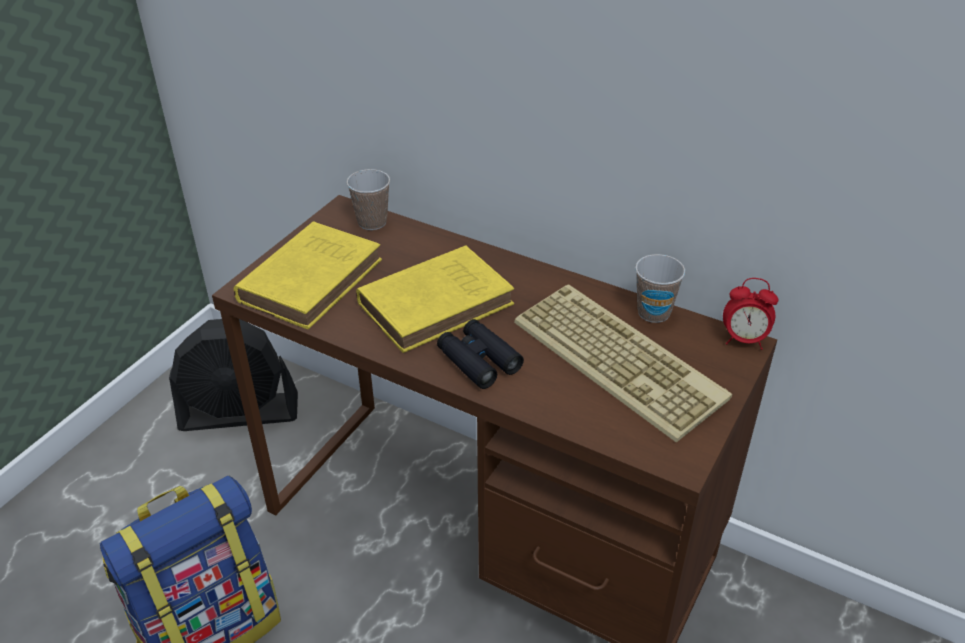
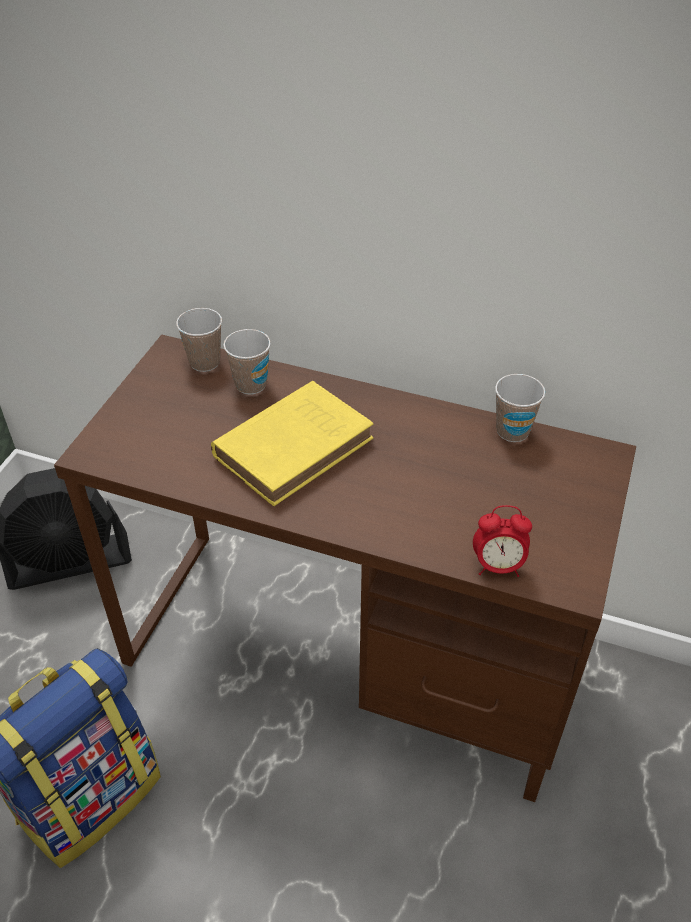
camera: 10 degrees left, 5 degrees up
yellow book [234,221,382,329] -> none
black binoculars [437,319,524,389] -> none
keyboard [514,284,732,442] -> none
alarm clock [723,278,778,350] -> alarm clock moved to [473,505,532,577]
none -> cup [223,329,271,394]

